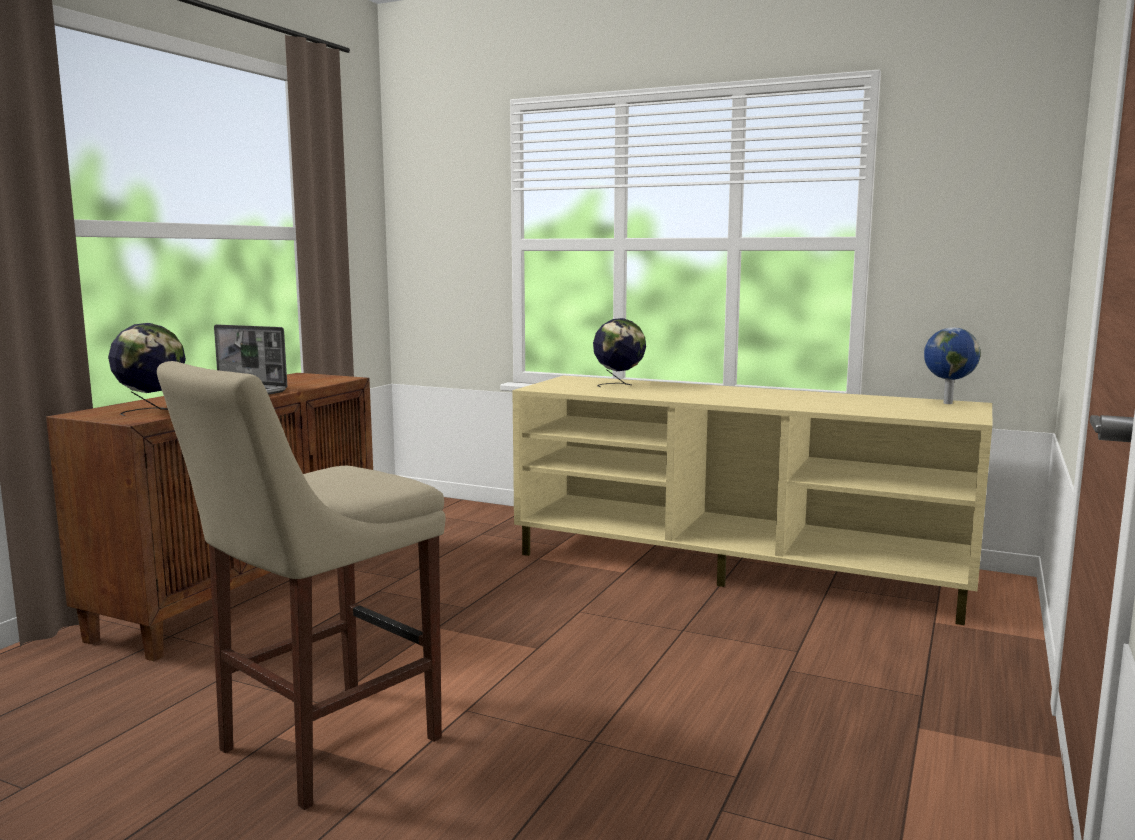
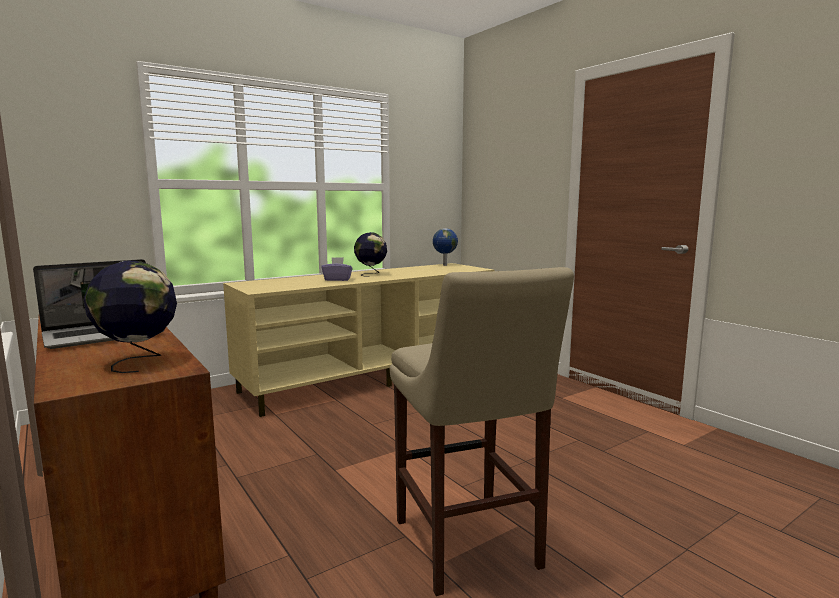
camera: 60 degrees left, 0 degrees up
globe [593,318,646,387] -> globe moved to [354,232,387,277]
none -> purple tissue box [321,257,353,281]

